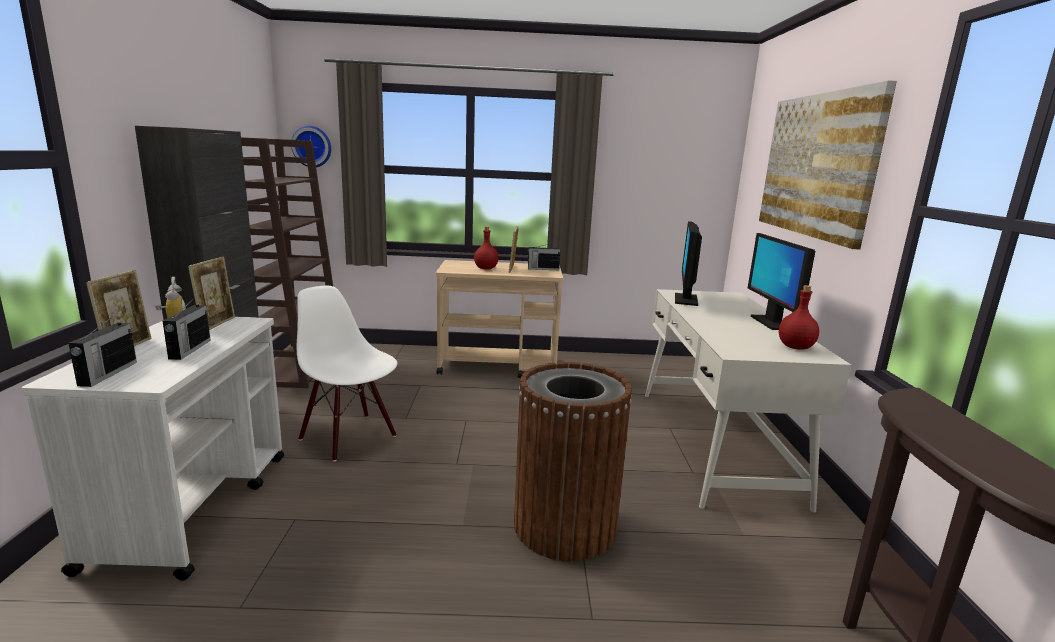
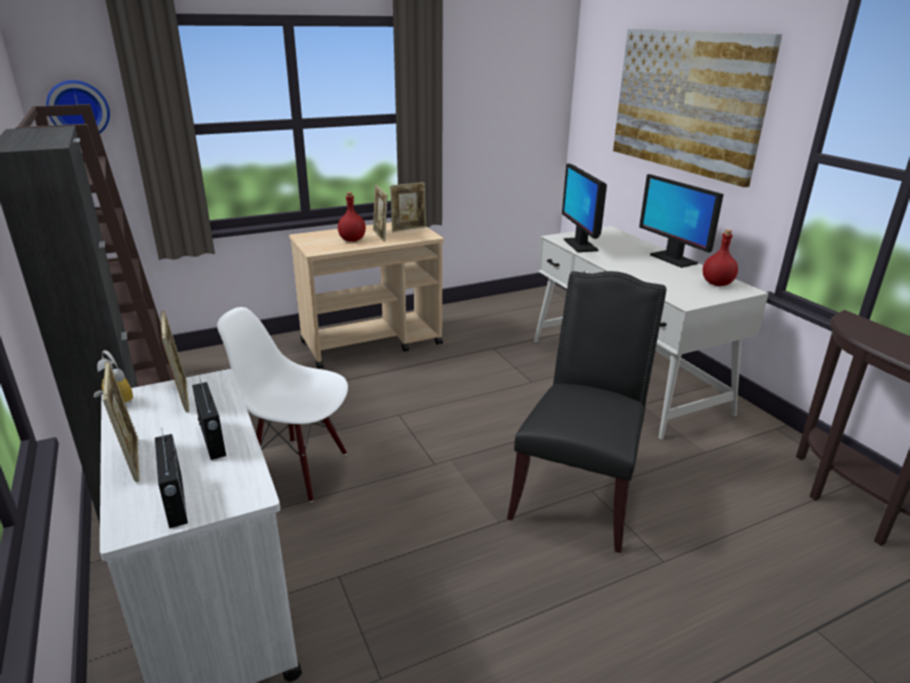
camera: 25 degrees left, 10 degrees up
brown trash can [514,362,632,562] -> black chair [507,271,666,553]
radio [527,243,561,270] -> picture frame [390,182,426,232]

